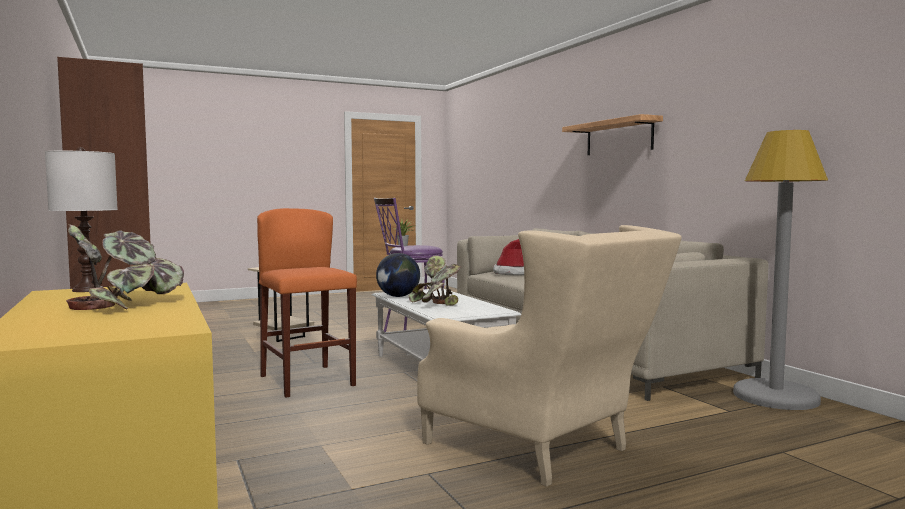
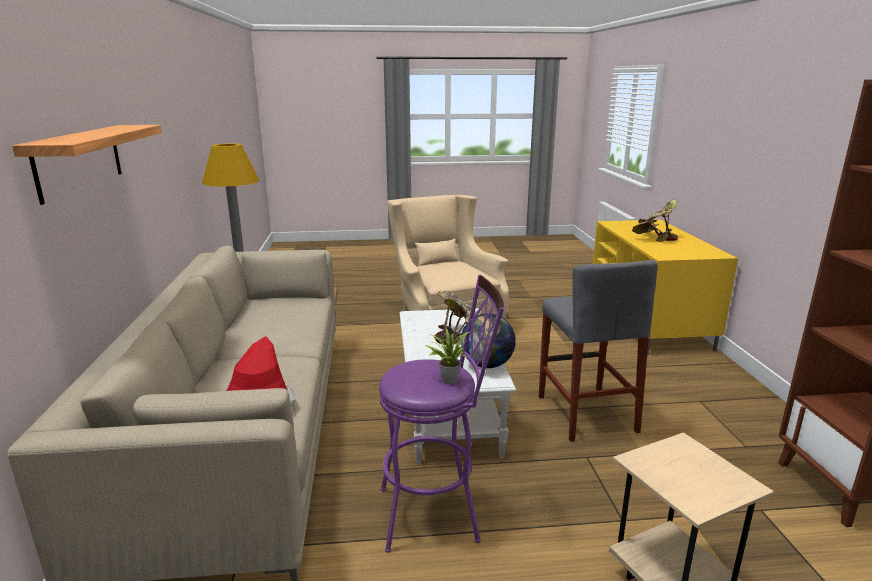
camera: 160 degrees left, 15 degrees up
white table lamp [45,147,118,292] -> none
orange stool [257,208,357,398] -> grey stool [539,260,658,442]

